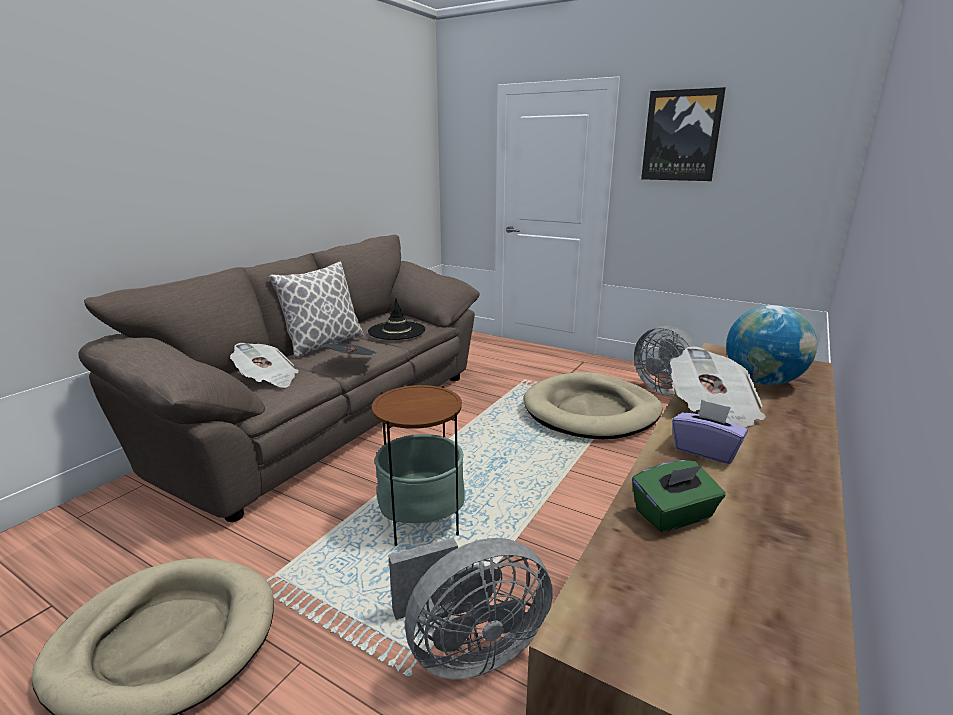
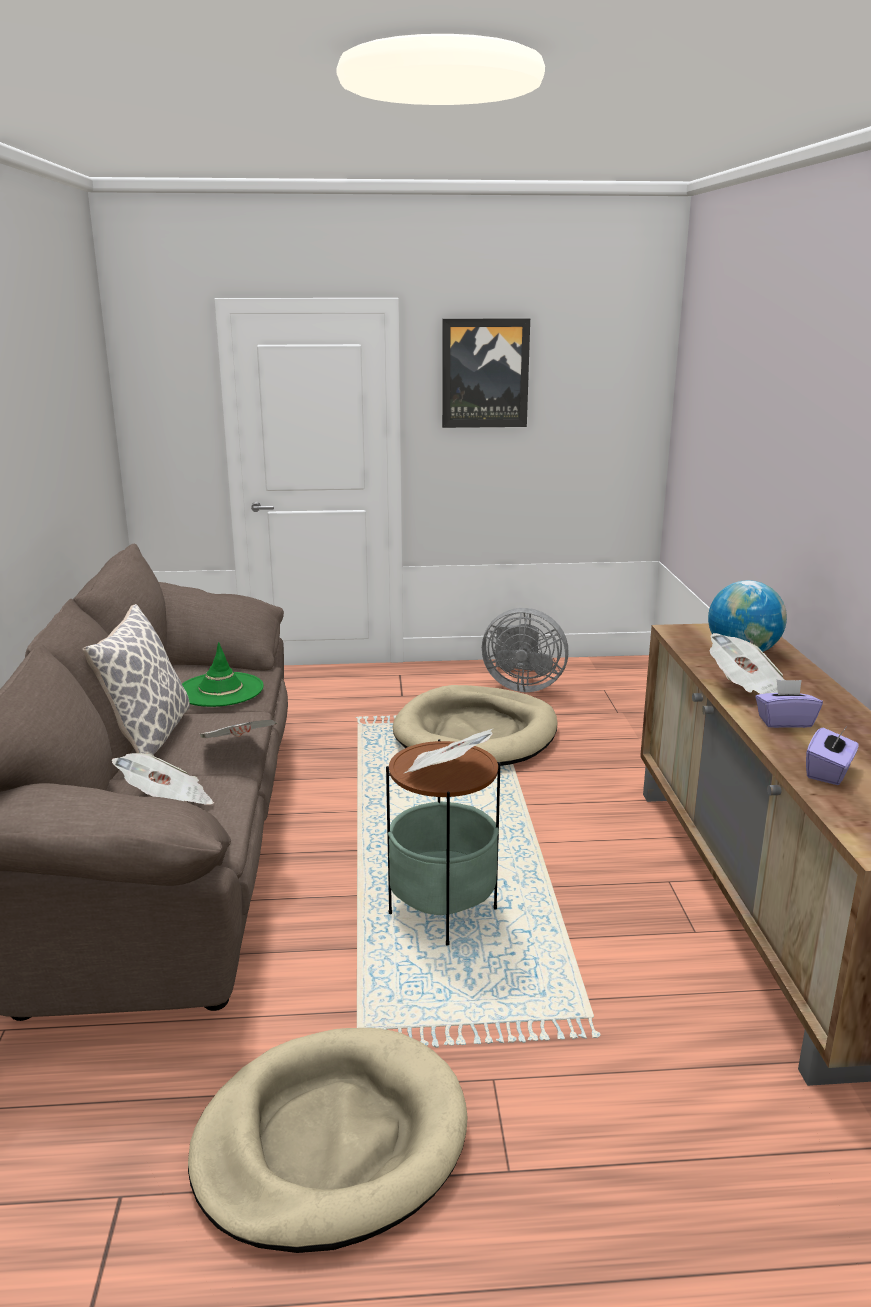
camera: 35 degrees left, 0 degrees up
black hat [368,298,425,340] -> green hat [182,642,264,707]
grey fan [389,538,553,679] -> none
green tissue box [632,460,726,532] -> purple tissue box [806,728,859,785]
none -> newspaper [403,729,492,774]

